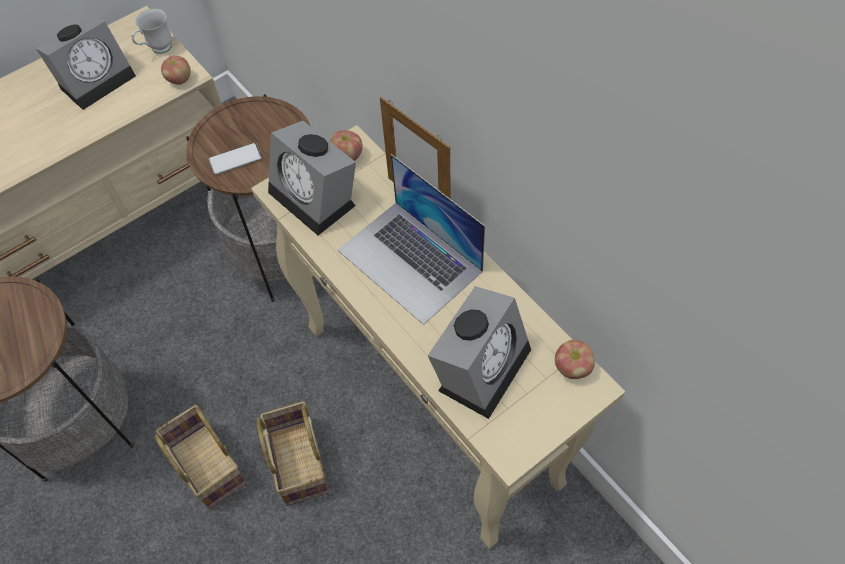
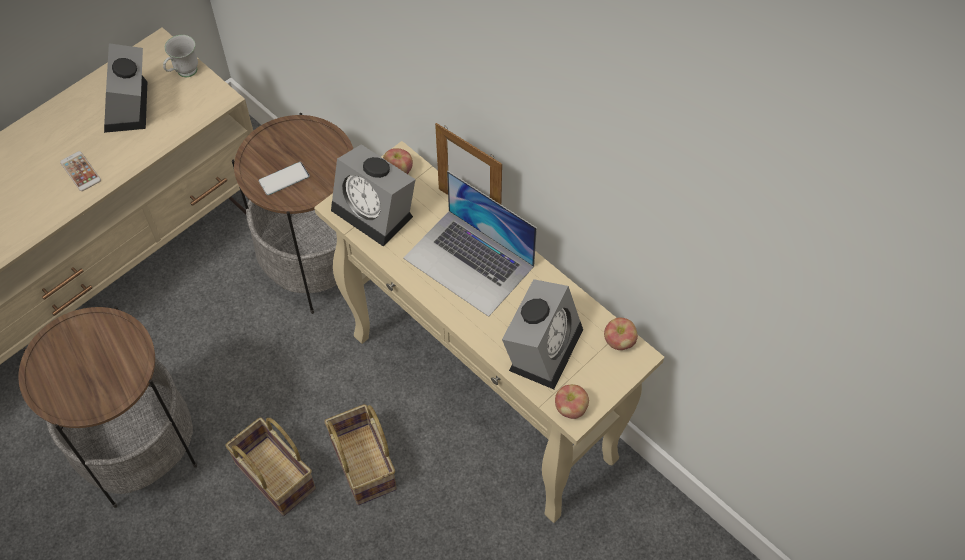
camera: 10 degrees left, 0 degrees up
alarm clock [36,15,136,110] -> alarm clock turned 135 degrees clockwise [104,43,147,133]
apple [161,56,191,85] -> apple moved to [555,384,589,419]
none -> phone [60,151,101,191]

